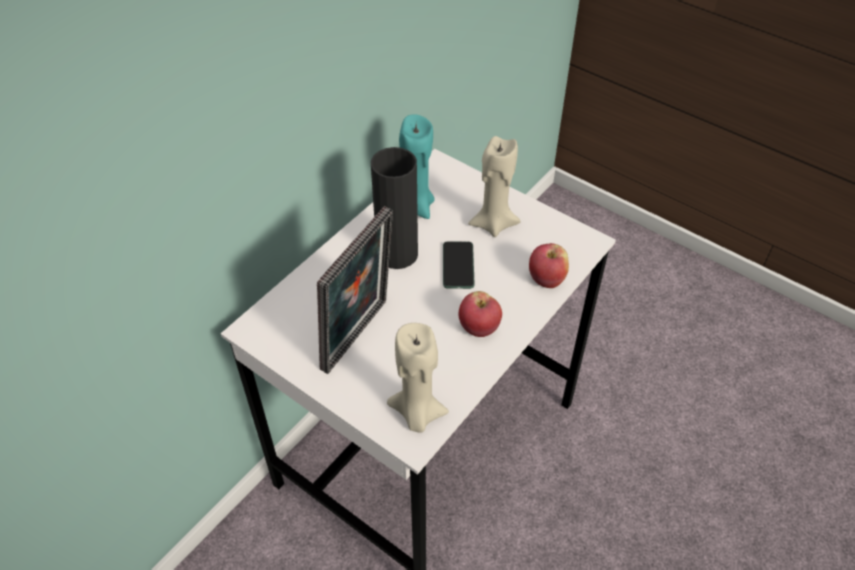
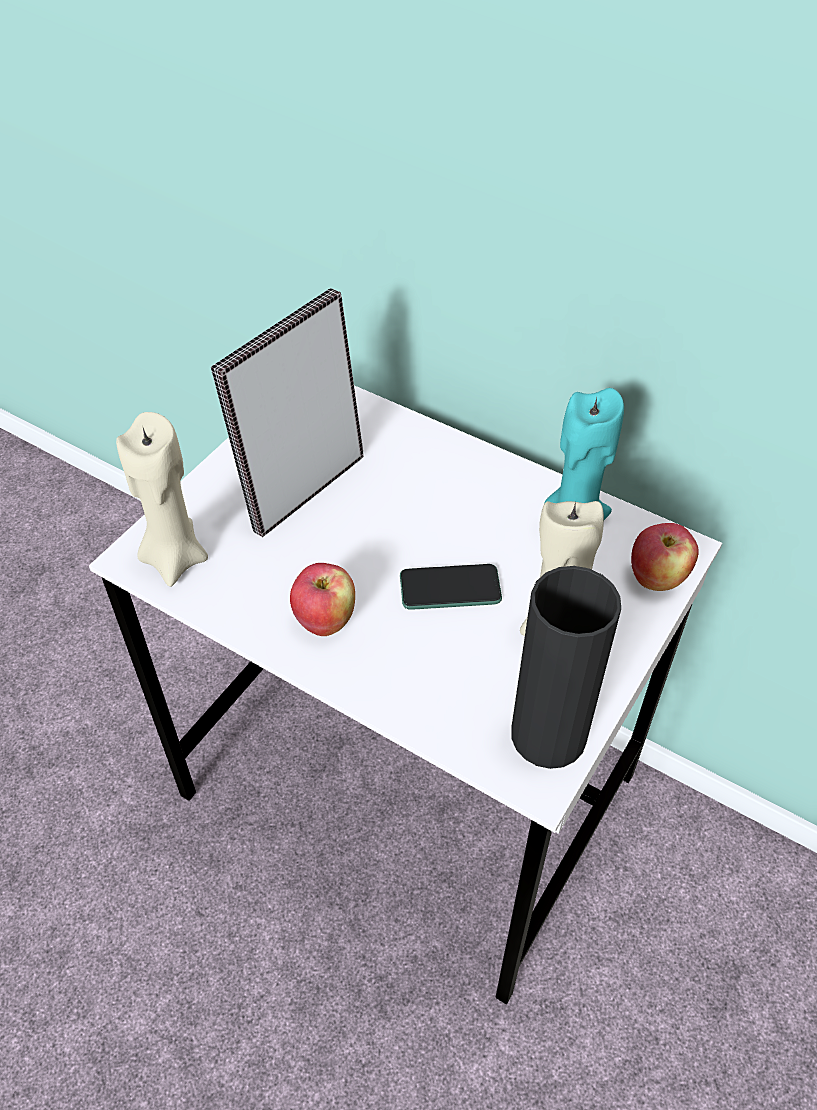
camera: 85 degrees right, 0 degrees up
picture frame [317,206,393,374] -> picture frame turned 105 degrees clockwise [211,288,364,537]
black vase [371,147,418,269] -> black vase moved to [511,566,621,769]
apple [529,243,569,288] -> apple moved to [631,523,699,591]

